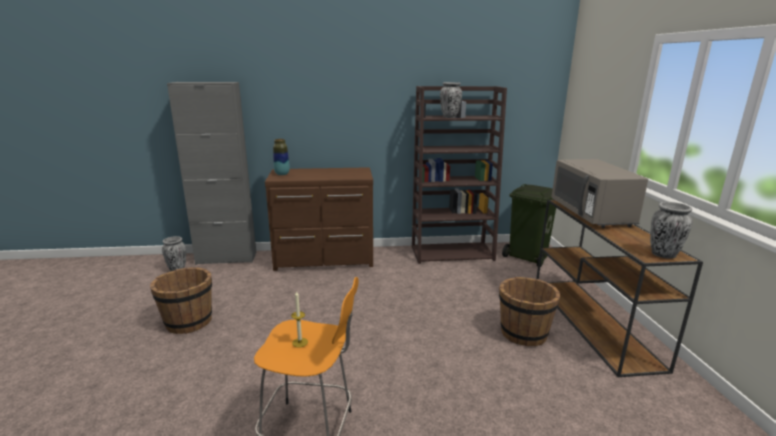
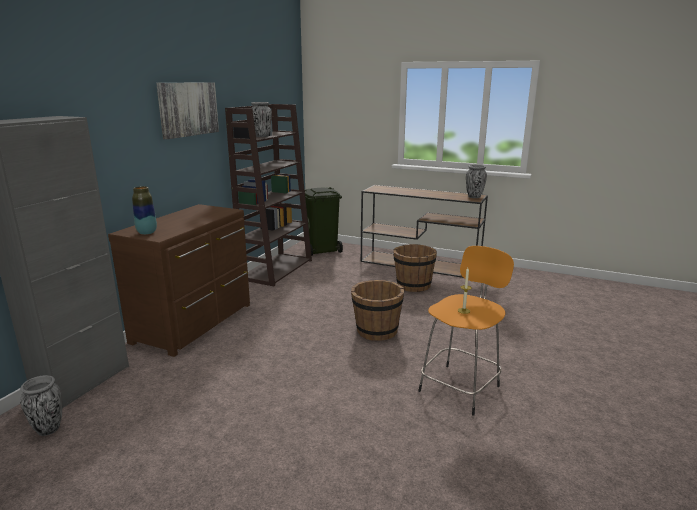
camera: 60 degrees left, 0 degrees up
brown bucket [150,267,212,334] -> brown bucket moved to [351,280,404,341]
grey microwave [552,159,648,228] -> none
none -> picture [156,82,219,139]

